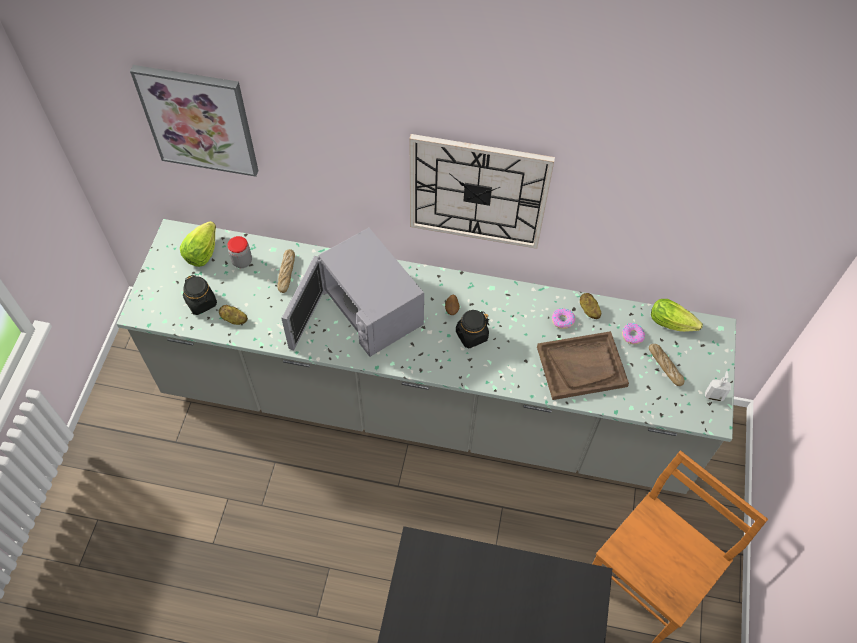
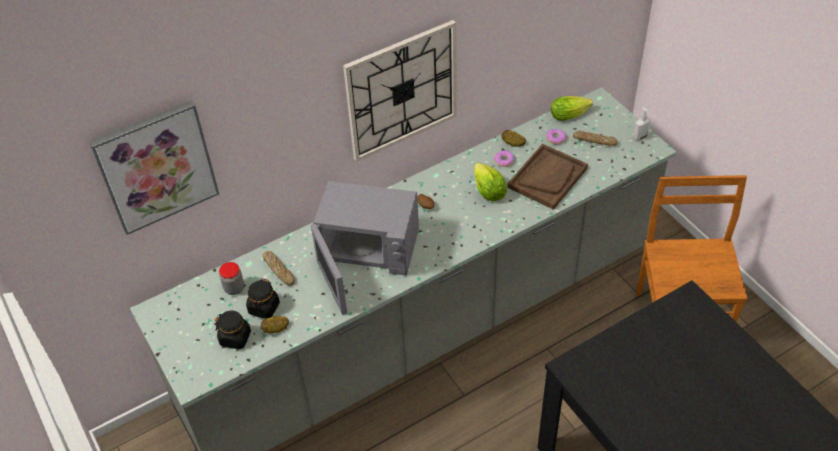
camera: 40 degrees left, 10 degrees down
lettuce [180,221,216,267] -> lettuce moved to [474,163,507,201]
black jar [455,310,489,348] -> black jar moved to [246,278,280,319]

